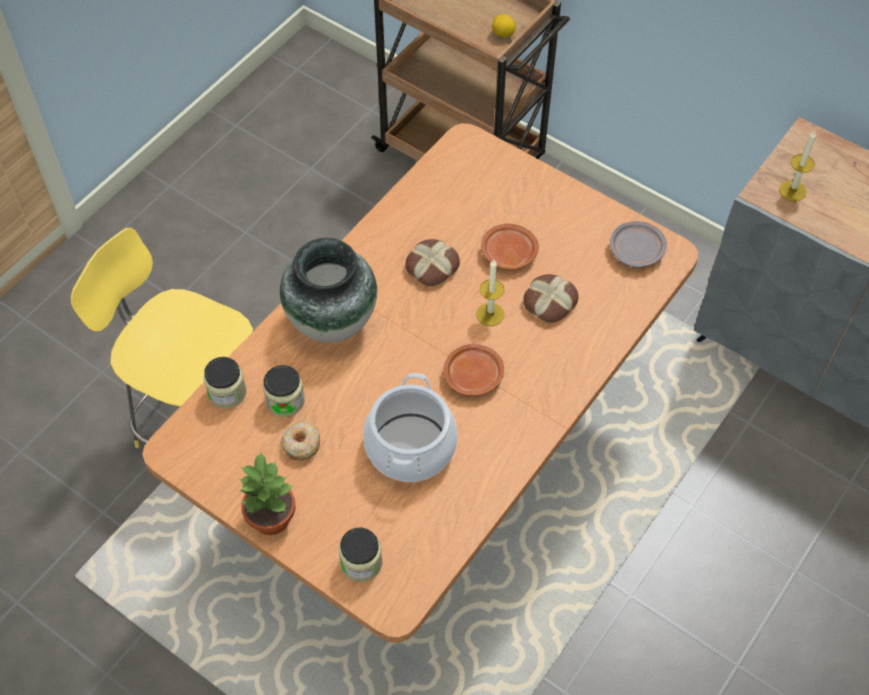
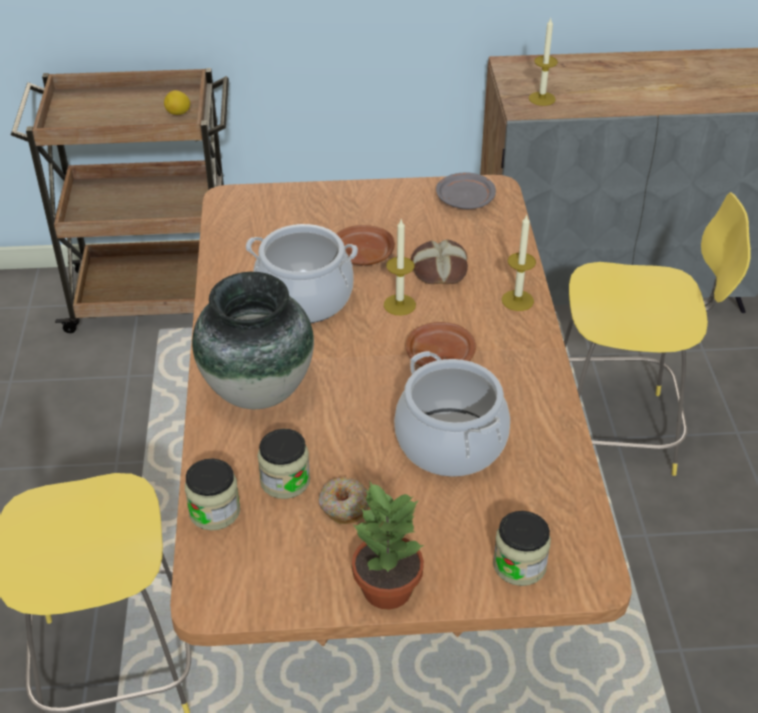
camera: 40 degrees left, 15 degrees down
bread [405,239,460,286] -> cooking pot [246,224,358,323]
none -> candle [502,215,536,311]
none -> yellow stool [564,192,751,476]

